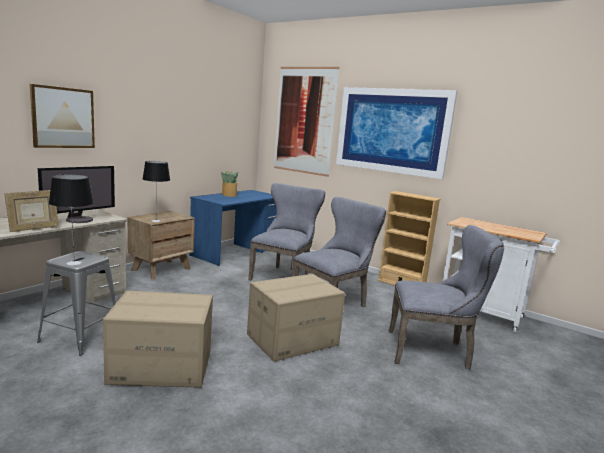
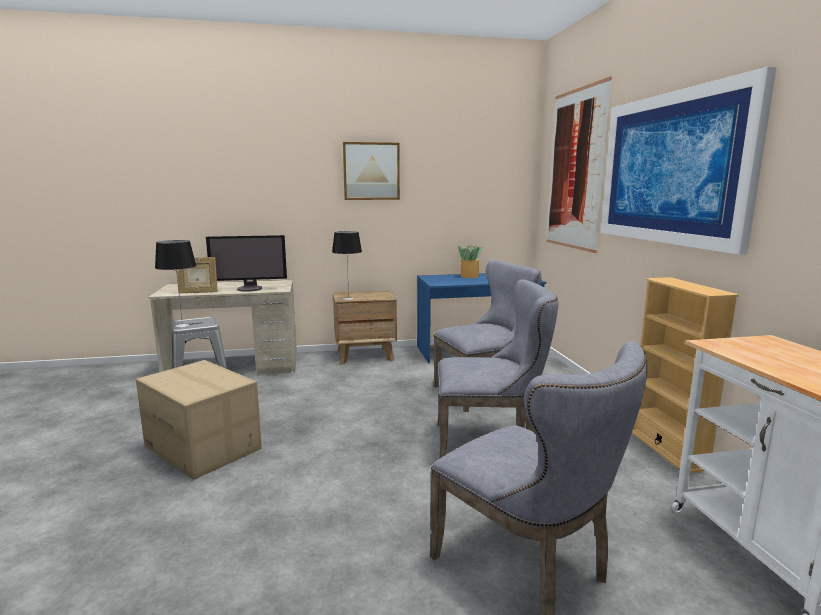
camera: 45 degrees right, 0 degrees up
picture [30,84,95,148] -> picture moved to [343,142,400,200]
cardboard box [247,274,345,362] -> none

